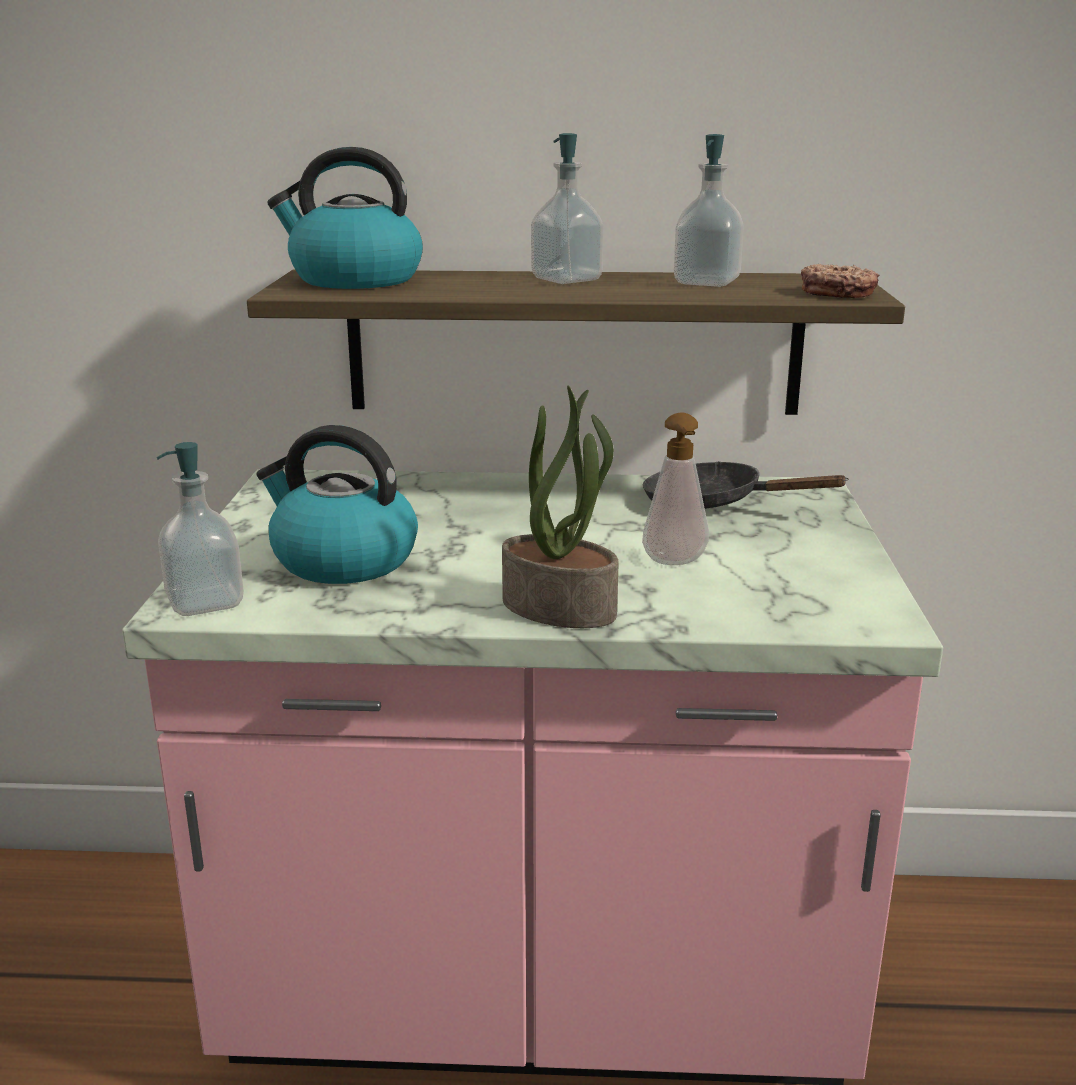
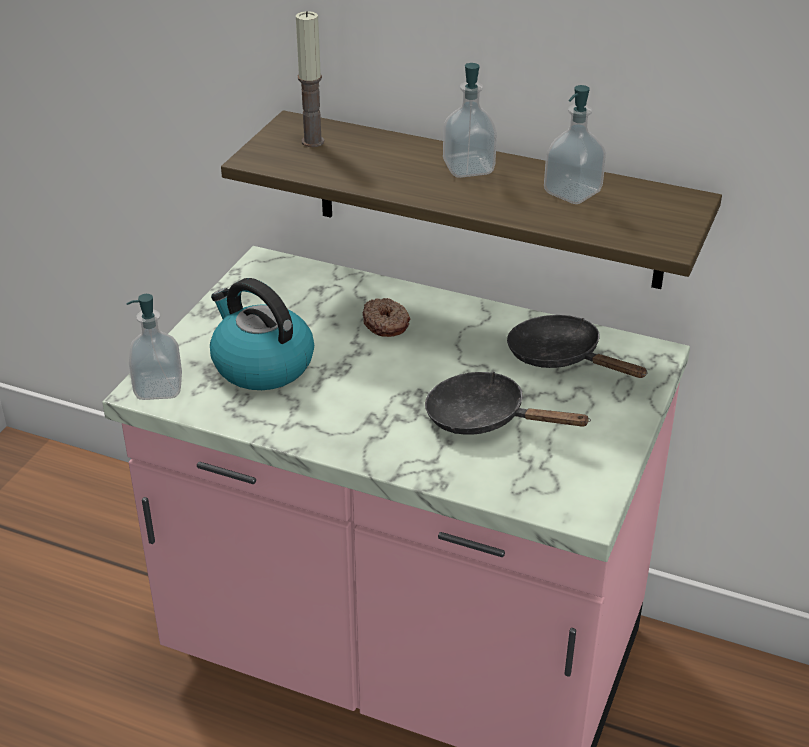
camera: 20 degrees right, 15 degrees up
kettle [267,147,423,289] -> candle [296,11,324,147]
potted plant [502,386,619,628] -> none
soap dispenser [642,413,709,565] -> black frying pan [425,372,591,435]
donut [801,264,879,298] -> donut moved to [363,298,410,337]

